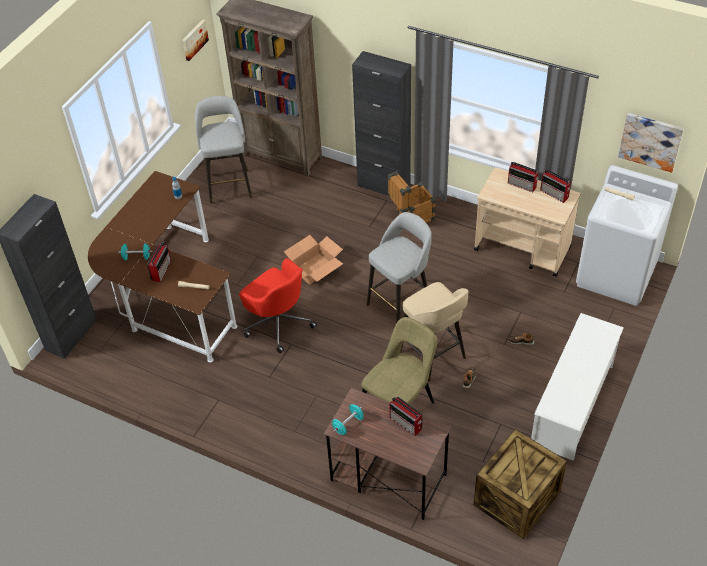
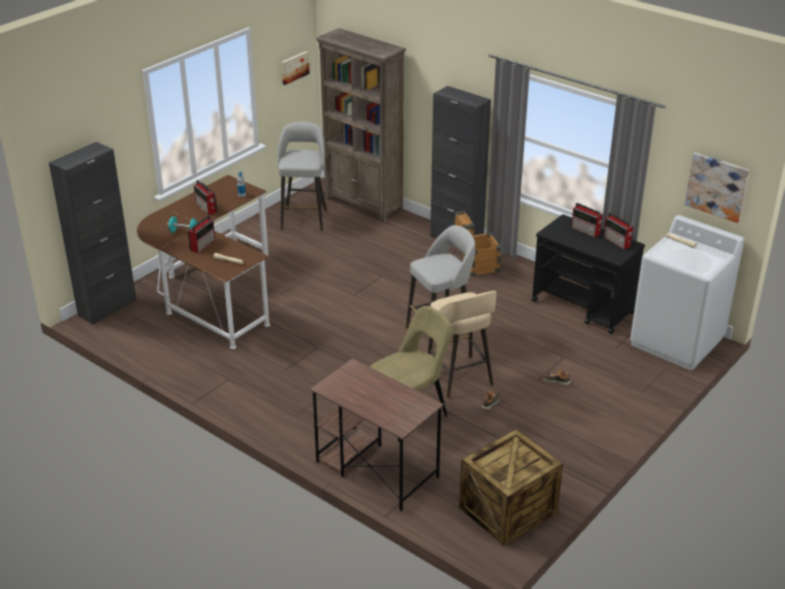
camera: 10 degrees right, 15 degrees down
red office chair [239,258,317,353] -> none
cardboard box [284,235,343,285] -> none
turquoise dumbbell [332,404,364,435] -> none
radio [389,397,423,436] -> radio moved to [194,180,217,215]
beige cart [474,167,581,277] -> black cart [531,214,645,334]
white shoe rack [531,313,624,460] -> none

